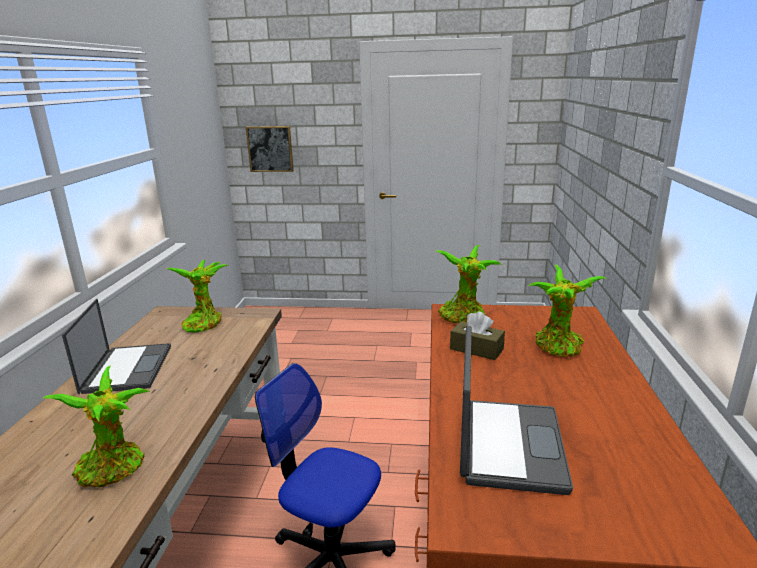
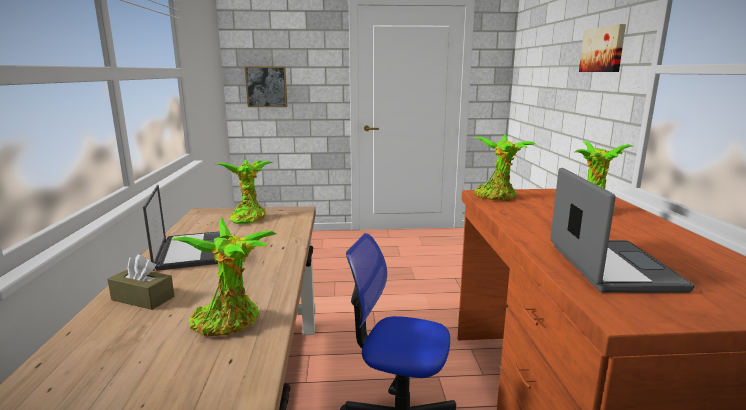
camera: 10 degrees left, 5 degrees down
brown tissue box [450,311,505,360] -> brown tissue box moved to [107,255,174,310]
none -> picture [579,24,626,72]

